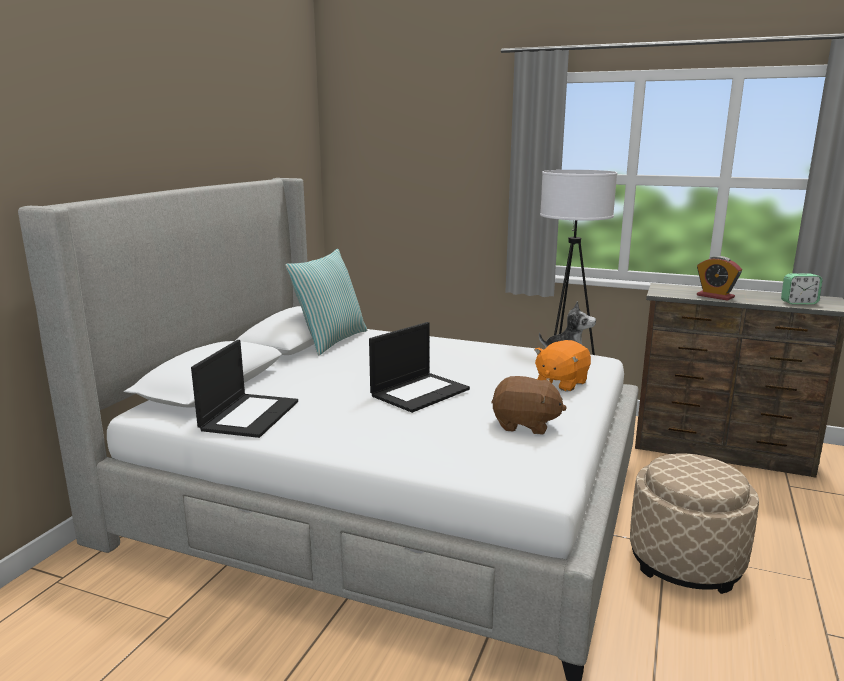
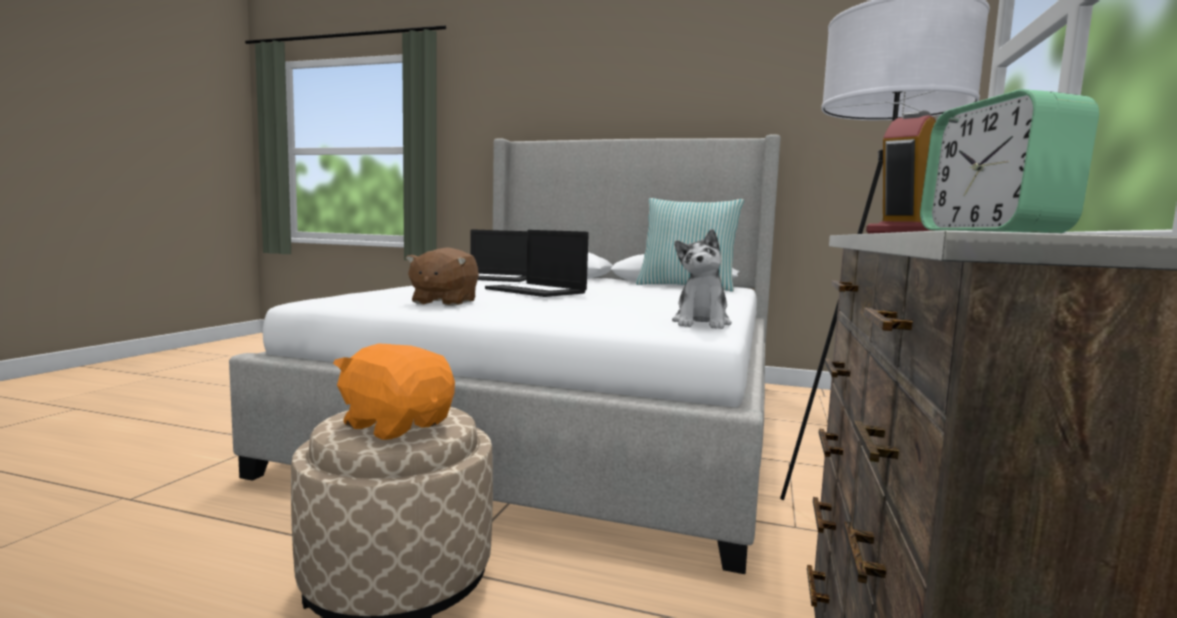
camera: 85 degrees right, 10 degrees down
orange plush toy [534,340,591,392] -> orange plush toy moved to [333,344,455,440]

